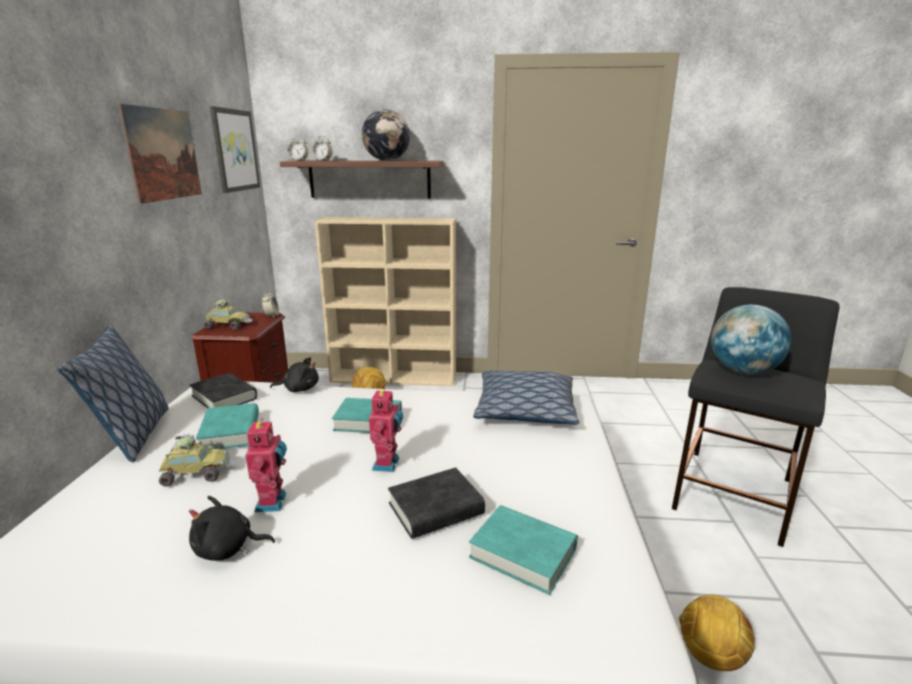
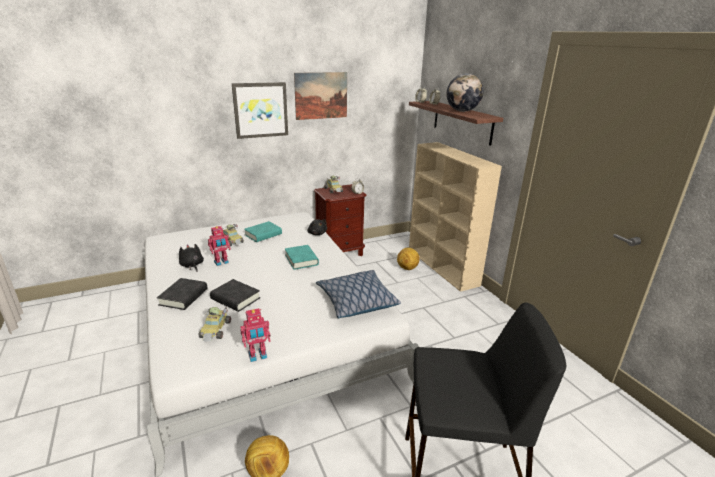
camera: 60 degrees right, 5 degrees up
pillow [57,326,169,462] -> none
black book [190,373,257,408] -> black book moved to [157,278,208,310]
picture [210,106,260,193] -> picture moved to [232,82,288,139]
toy robot [369,387,403,472] -> toy robot moved to [240,308,271,362]
turquoise book [469,505,578,595] -> toy car [198,307,231,342]
globe [711,305,792,375] -> none

